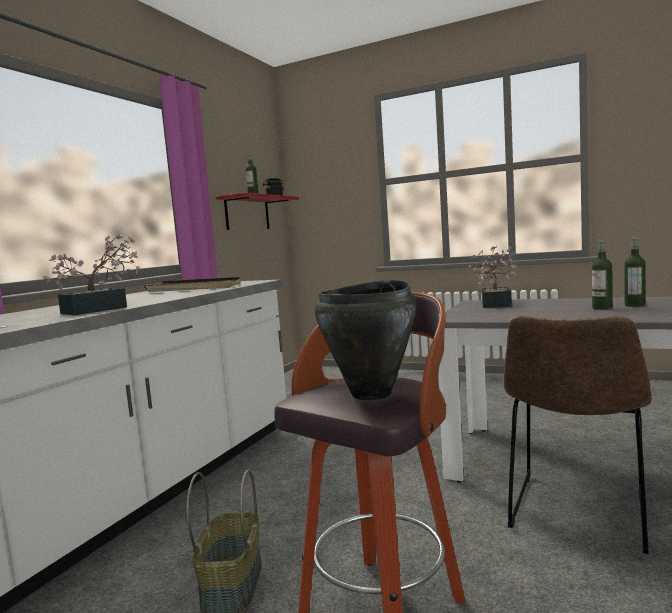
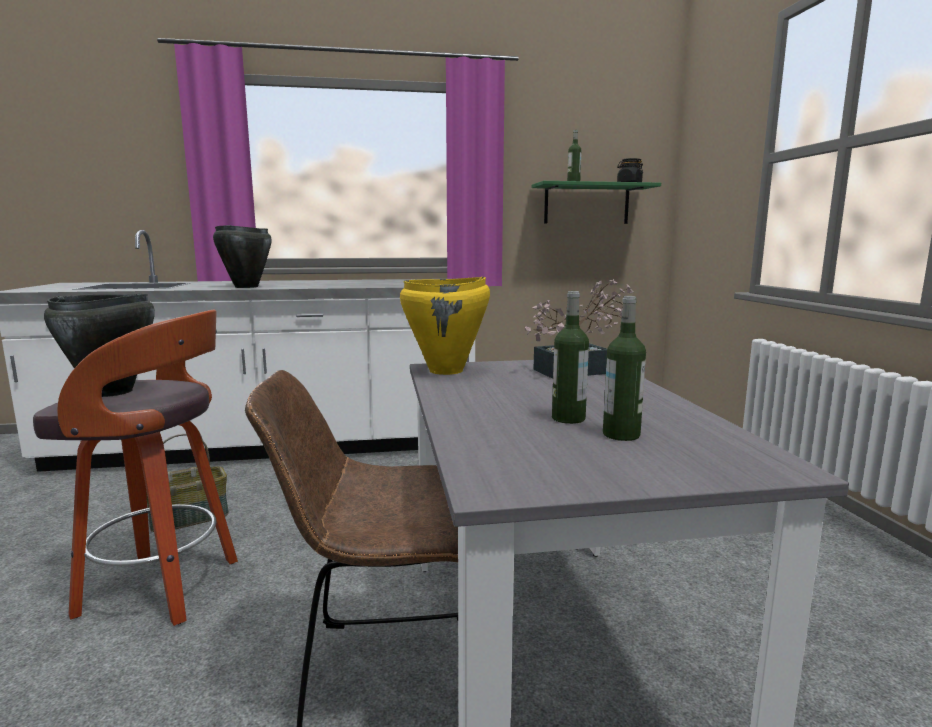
camera: 55 degrees right, 5 degrees up
potted plant [43,234,140,315] -> black cooking pot [213,225,272,288]
black tray [144,277,241,292] -> none
red shelf [216,193,299,230] -> green shelf [532,181,661,224]
none -> yellow cooking pot [400,277,490,375]

